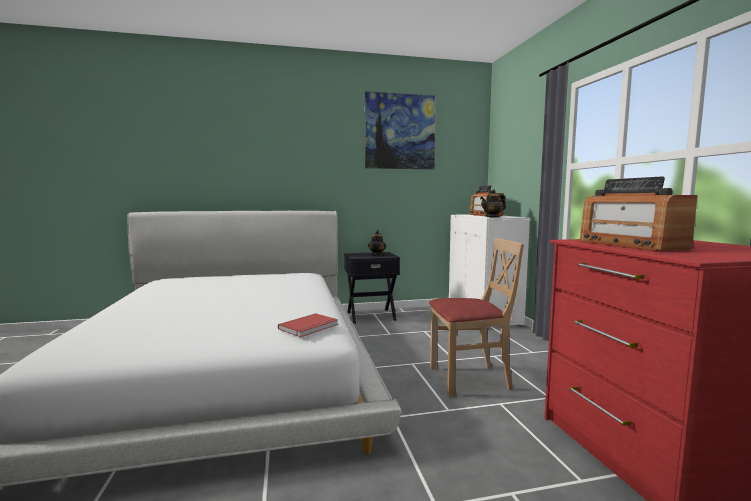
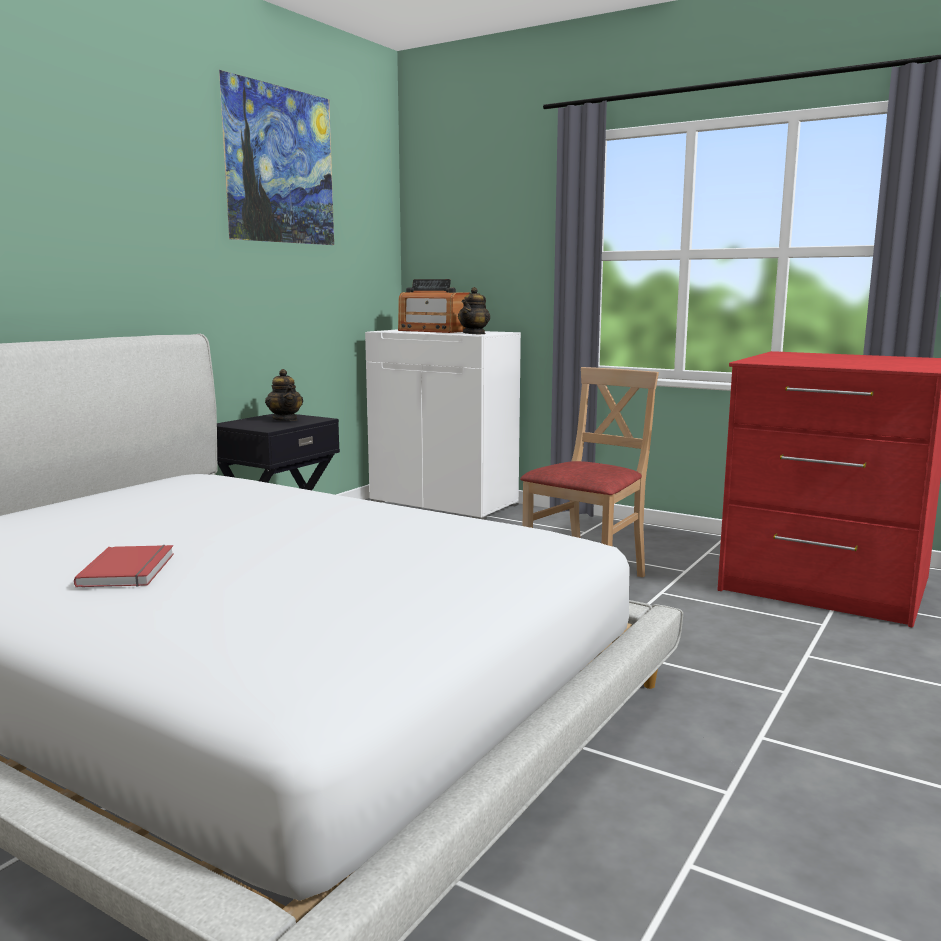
camera: 45 degrees left, 5 degrees up
red book [278,313,338,337] -> red book moved to [74,545,174,587]
radio [579,176,698,252] -> none

